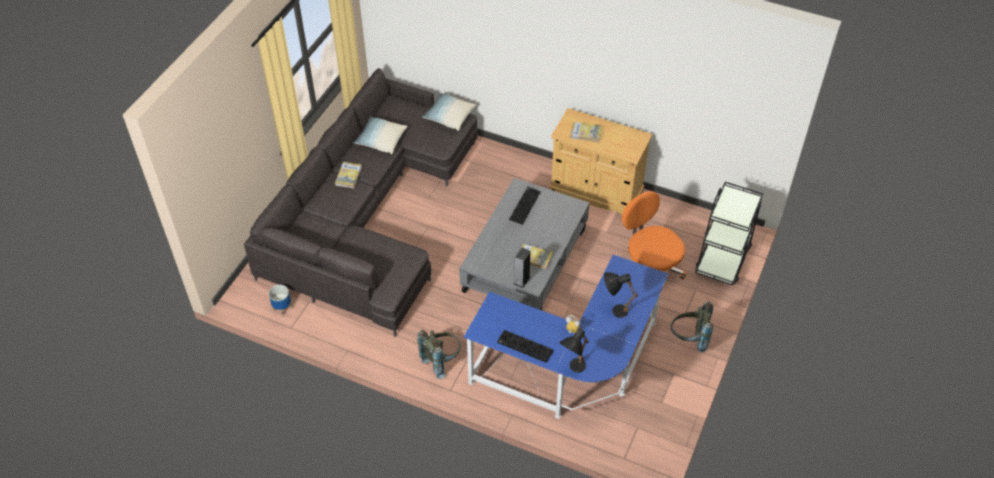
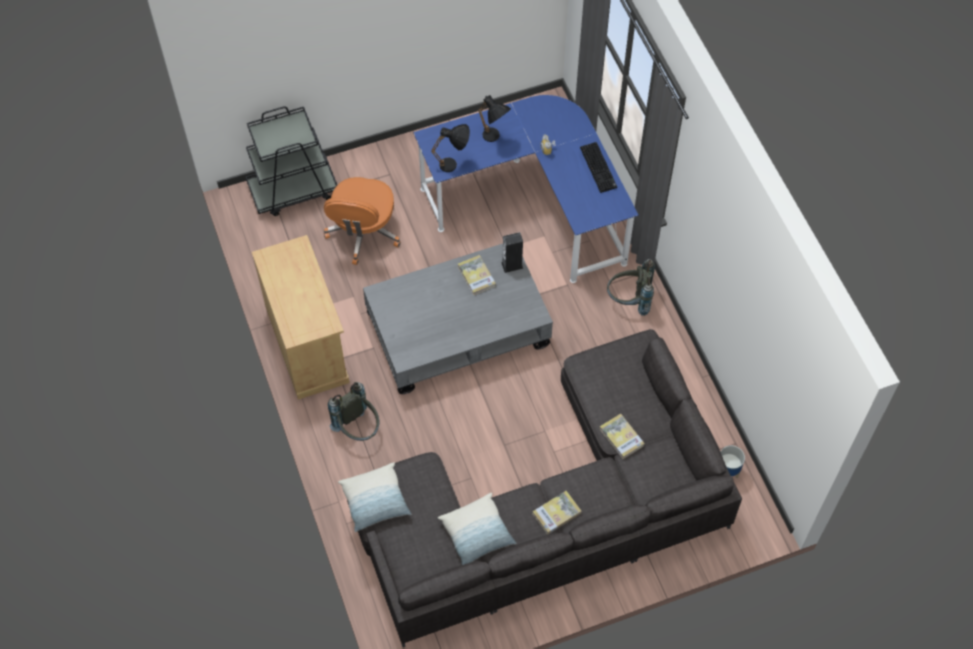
camera: 135 degrees left, 10 degrees up
keyboard [509,187,540,225] -> none
black table lamp [559,328,589,373] -> black table lamp moved to [431,124,470,172]
book [570,122,602,142] -> book moved to [600,414,645,459]
grey backpack [671,301,713,352] -> grey backpack moved to [328,382,380,441]

